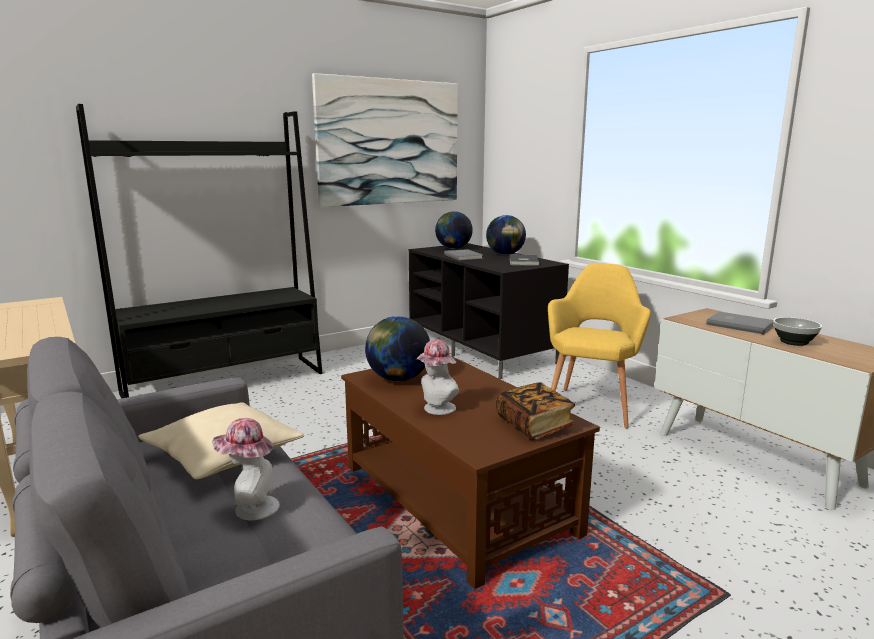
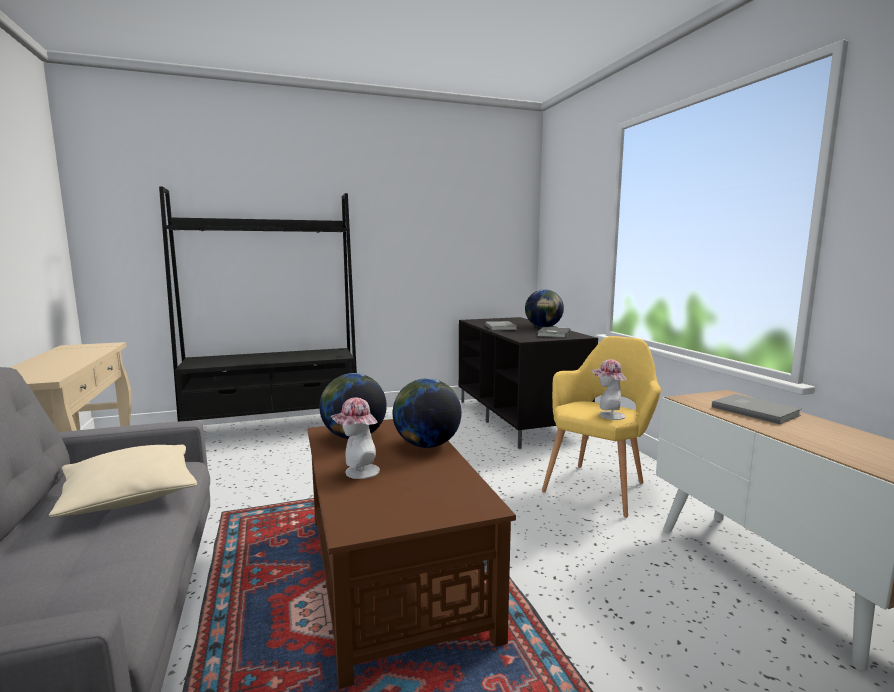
camera: 15 degrees right, 5 degrees down
hat [212,418,280,521] -> hat moved to [592,359,627,420]
picture [312,73,458,207] -> none
globe [435,211,473,249] -> globe moved to [393,378,462,448]
book [496,382,576,440] -> none
bowl [773,317,822,346] -> none

